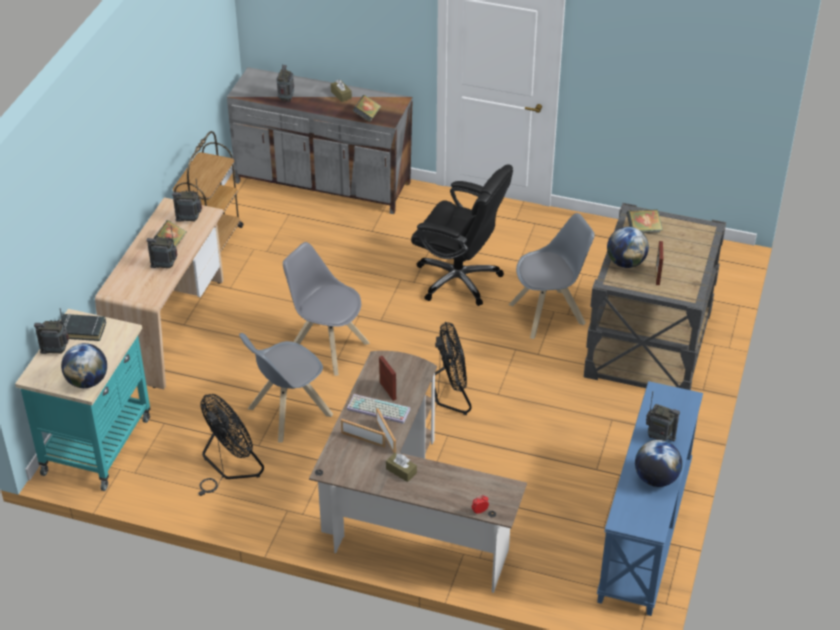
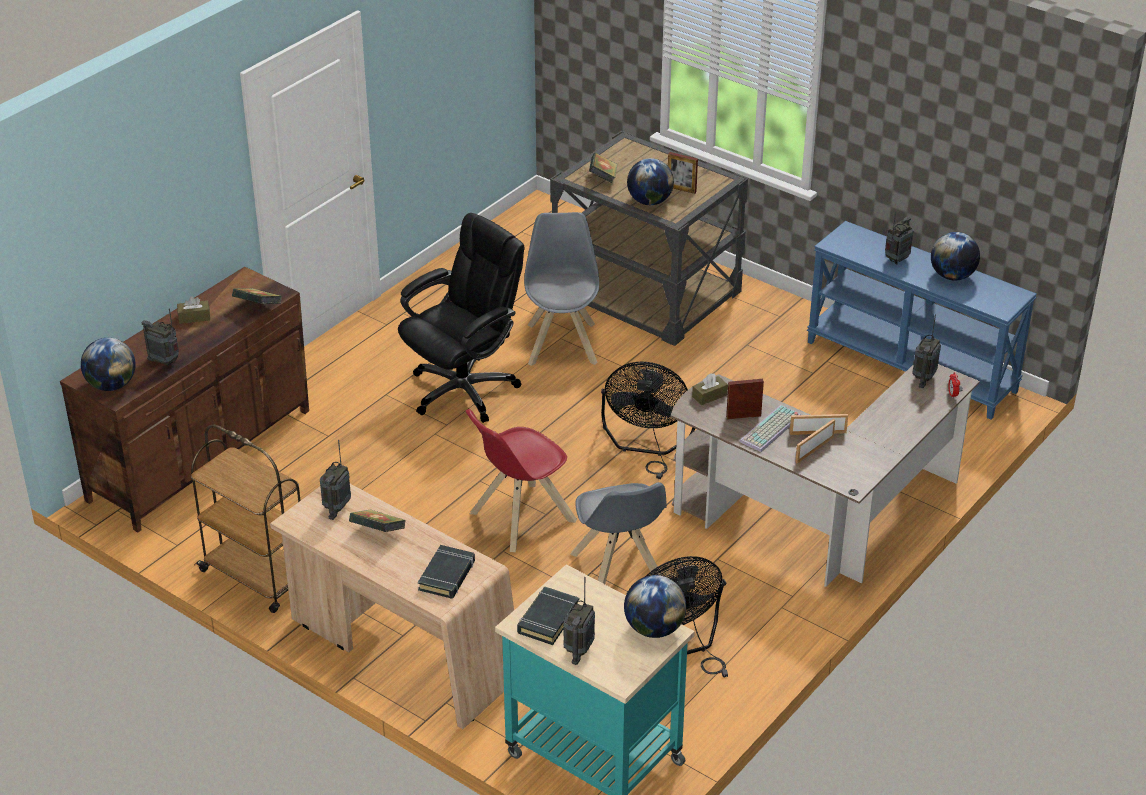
camera: 70 degrees left, 5 degrees down
radio [147,226,177,269] -> radio moved to [912,314,941,388]
grey cabinet [227,67,413,214] -> brown cabinet [60,267,309,532]
grey chair [283,242,370,376] -> red chair [466,409,577,552]
brown tissue box [386,453,417,482] -> brown tissue box moved to [692,374,728,405]
none -> globe [81,338,136,391]
none -> black book [418,545,475,599]

